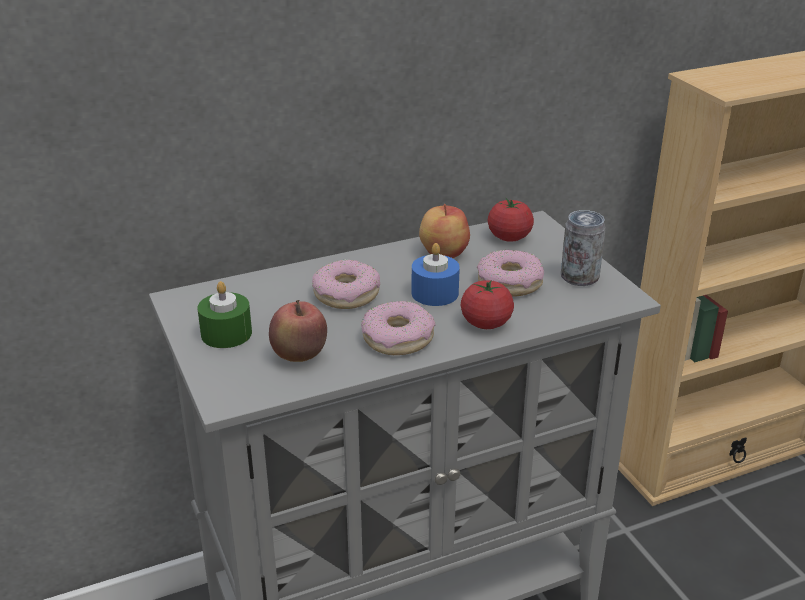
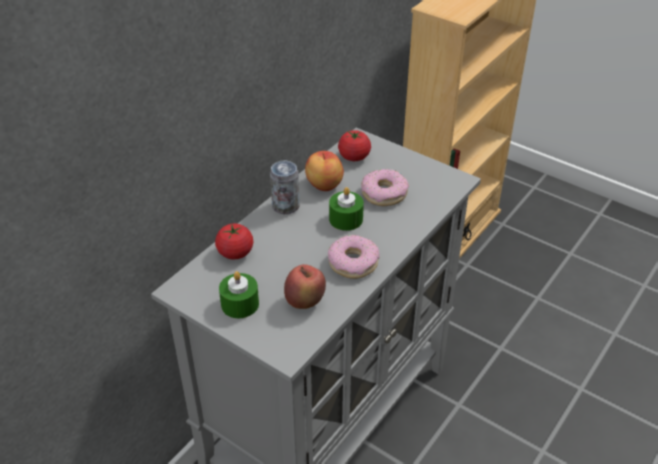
camera: 30 degrees left, 10 degrees up
donut [312,259,380,309] -> none
blue candle [412,243,460,306] -> green candle [329,187,364,231]
tomato [461,280,514,329] -> tomato moved to [215,223,253,259]
can [561,210,606,286] -> can moved to [270,161,300,214]

